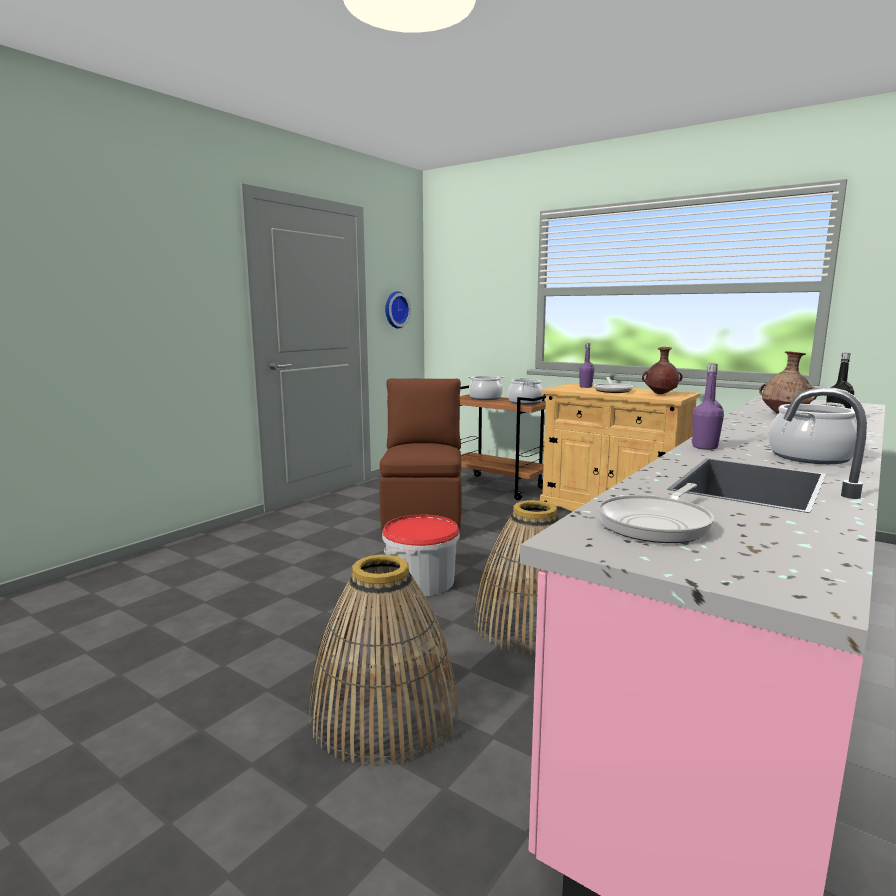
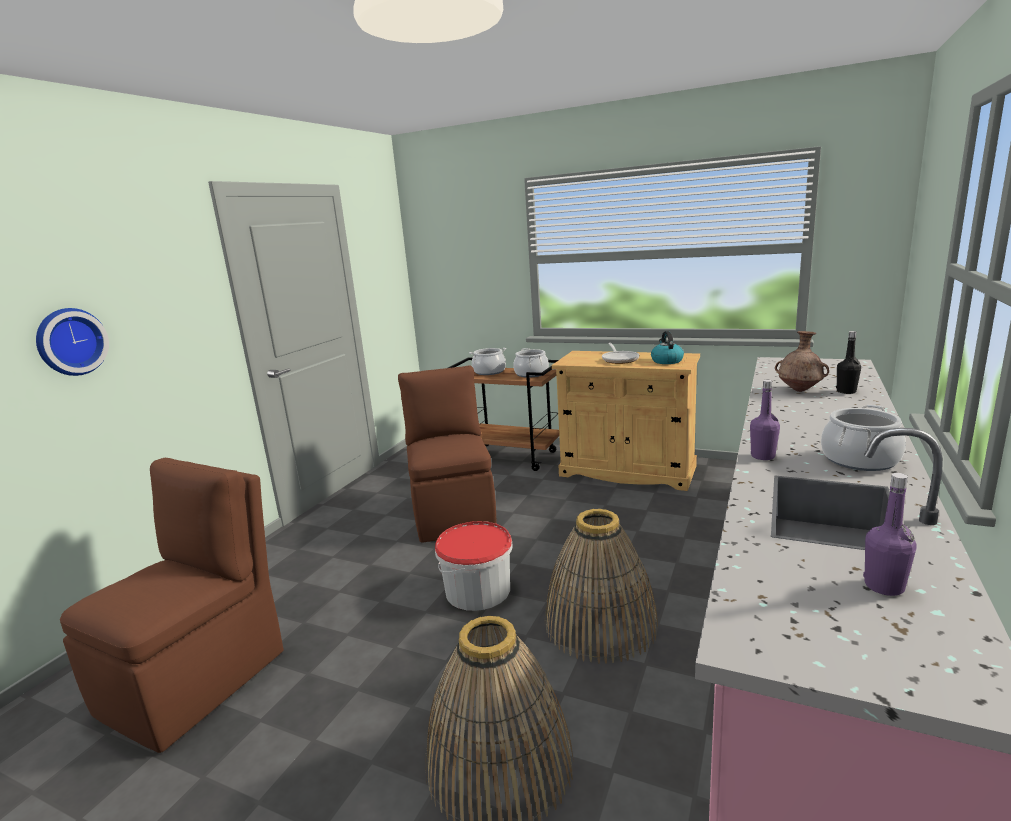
camera: 10 degrees left, 5 degrees up
wall clock [385,291,411,329] -> wall clock moved to [36,308,109,376]
purple bottle [579,343,594,388] -> purple bottle moved to [863,473,917,596]
frying pan [598,483,714,543] -> none
brown vase [642,347,682,394] -> kettle [651,331,684,364]
none -> brown chair [60,458,284,753]

